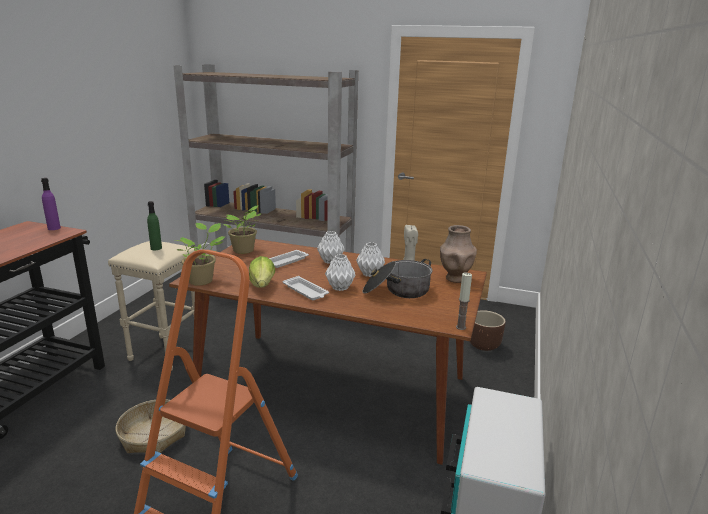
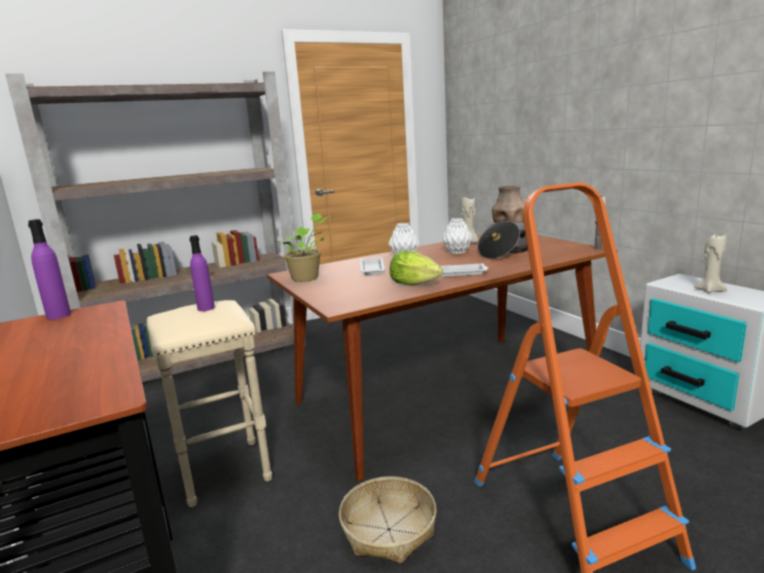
camera: 45 degrees left, 5 degrees down
green bottle [147,201,162,250] -> purple bottle [190,235,215,311]
potted plant [176,223,226,286] -> none
white vase [325,254,355,291] -> none
brown planter [469,310,506,351] -> none
none -> beige candle [694,234,727,293]

